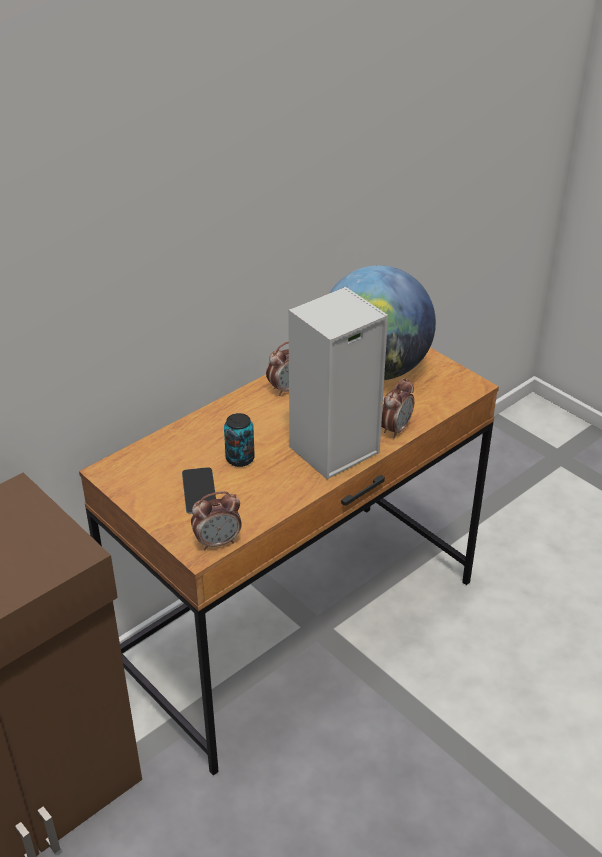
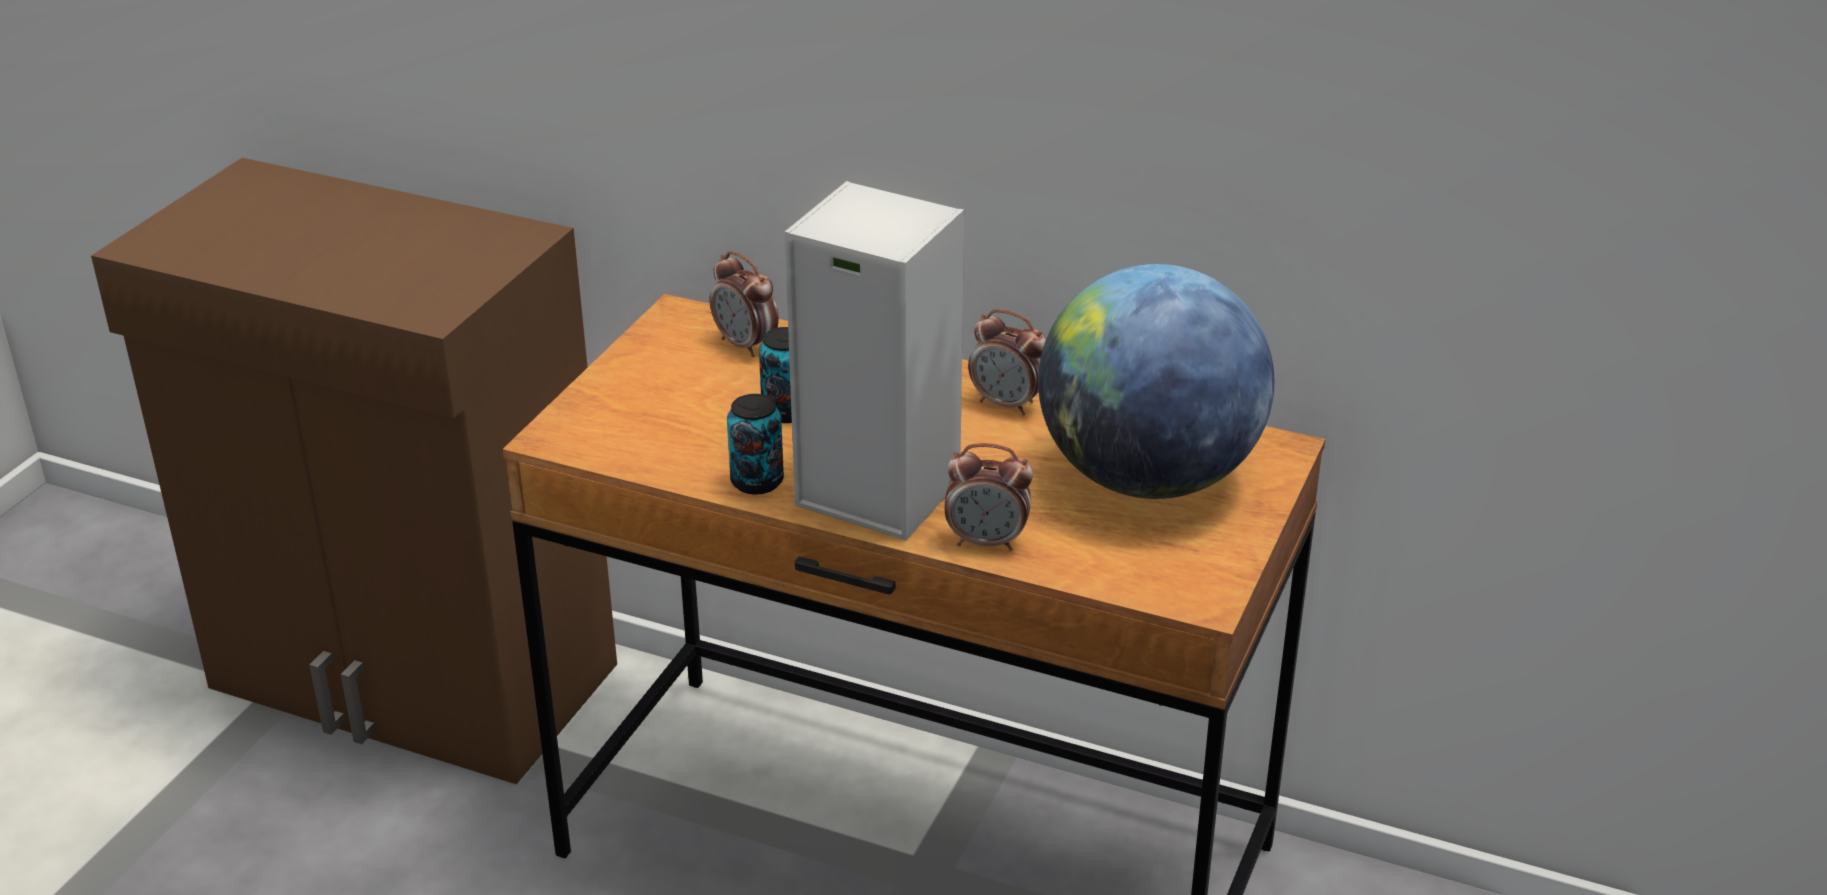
camera: 65 degrees right, 5 degrees down
phone [182,467,216,514] -> none
alarm clock [191,491,242,550] -> alarm clock moved to [710,251,779,357]
none -> can [727,394,784,495]

